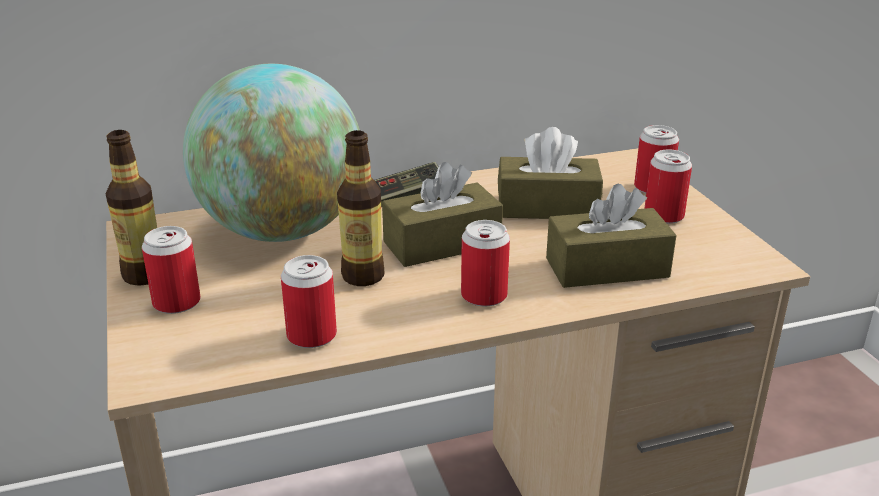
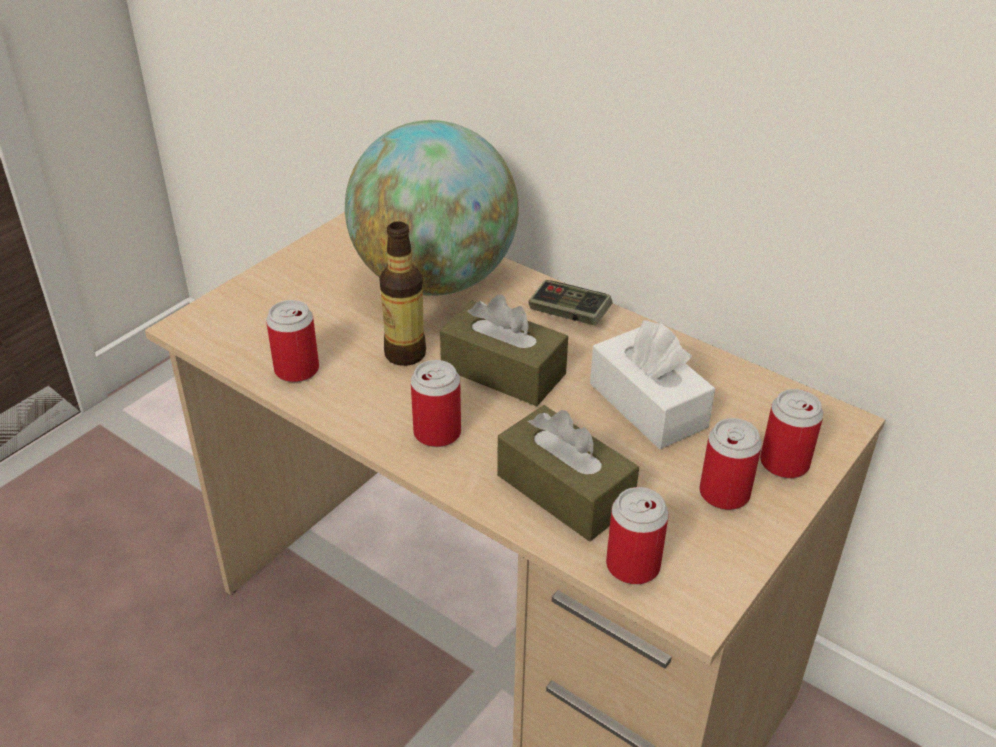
camera: 55 degrees right, 10 degrees up
bottle [105,130,157,286] -> none
can [142,226,201,314] -> can moved to [606,487,669,585]
brown tissue box [498,127,603,219] -> white tissue box [590,320,715,449]

